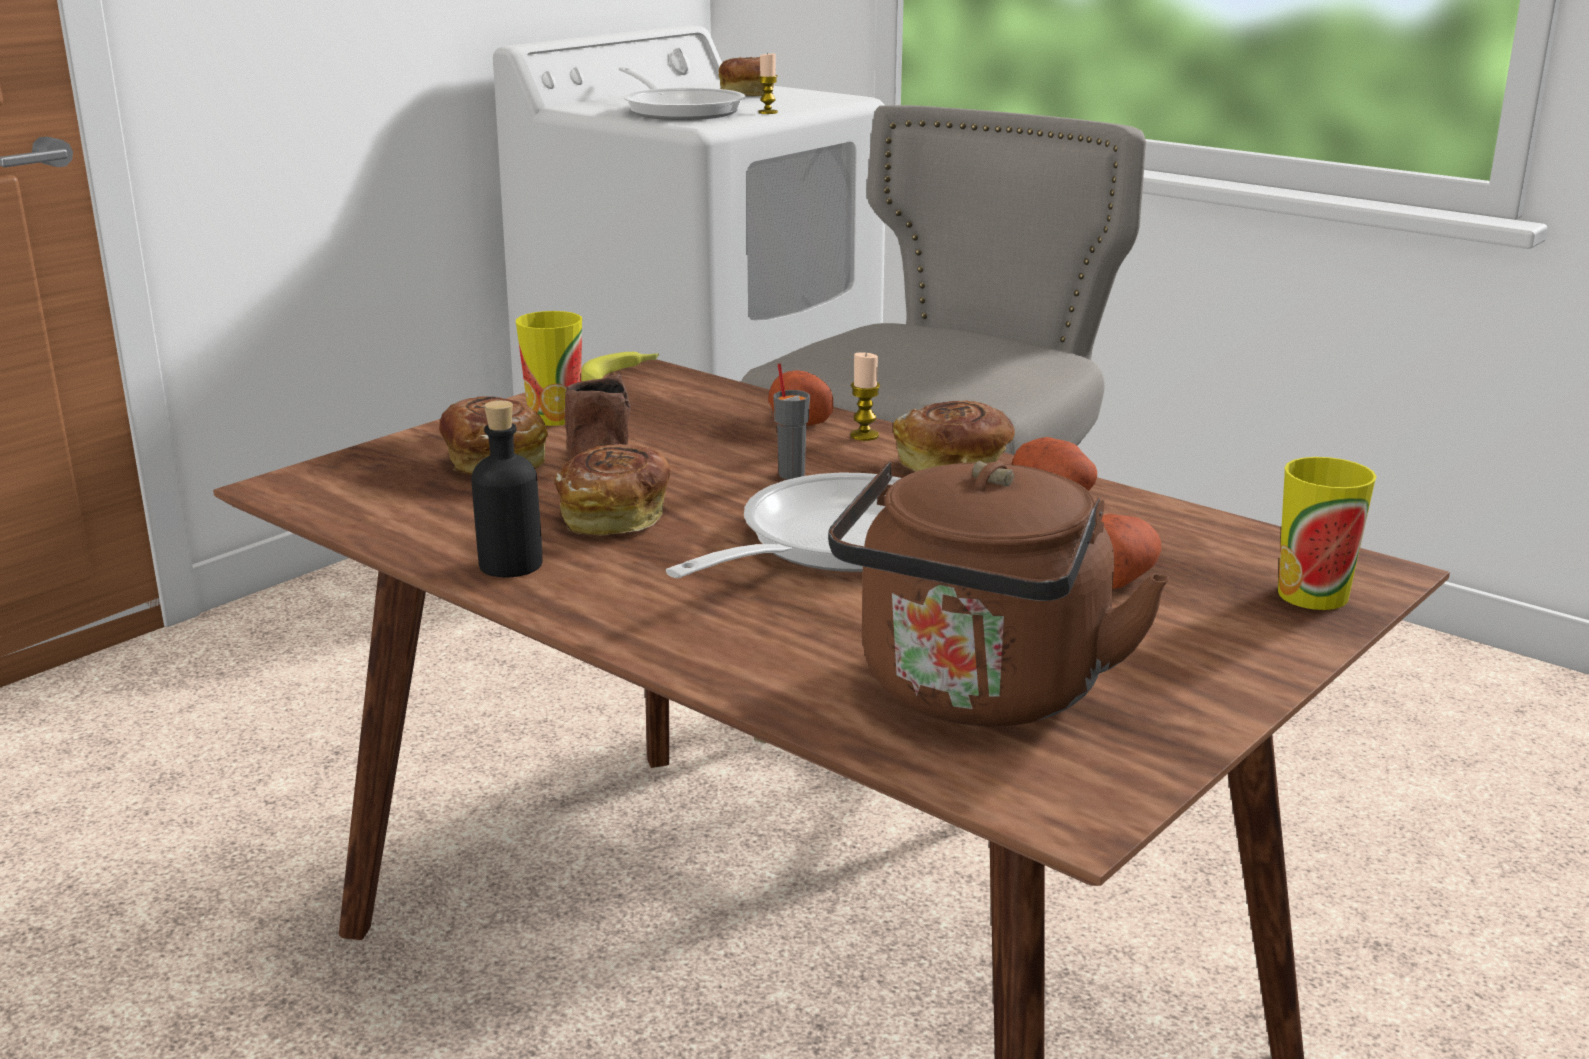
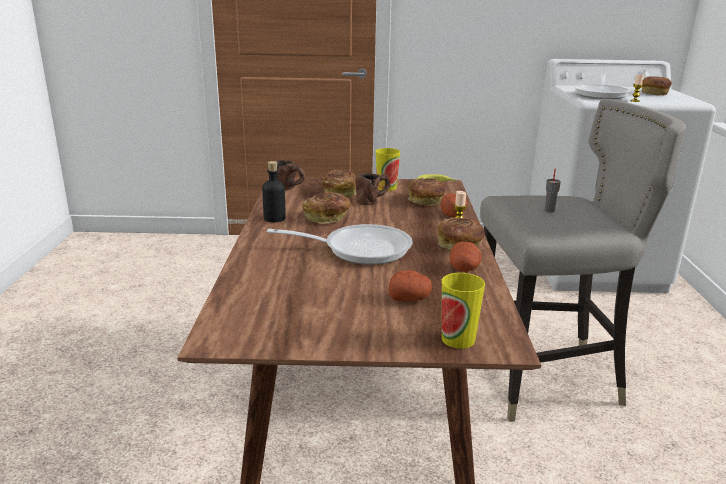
camera: 50 degrees right, 0 degrees up
grey cup [773,363,810,479] -> grey cup moved to [545,169,561,213]
brown kettle [828,461,1169,727] -> none
none -> brown mug [274,159,305,190]
none -> bread [408,178,445,206]

